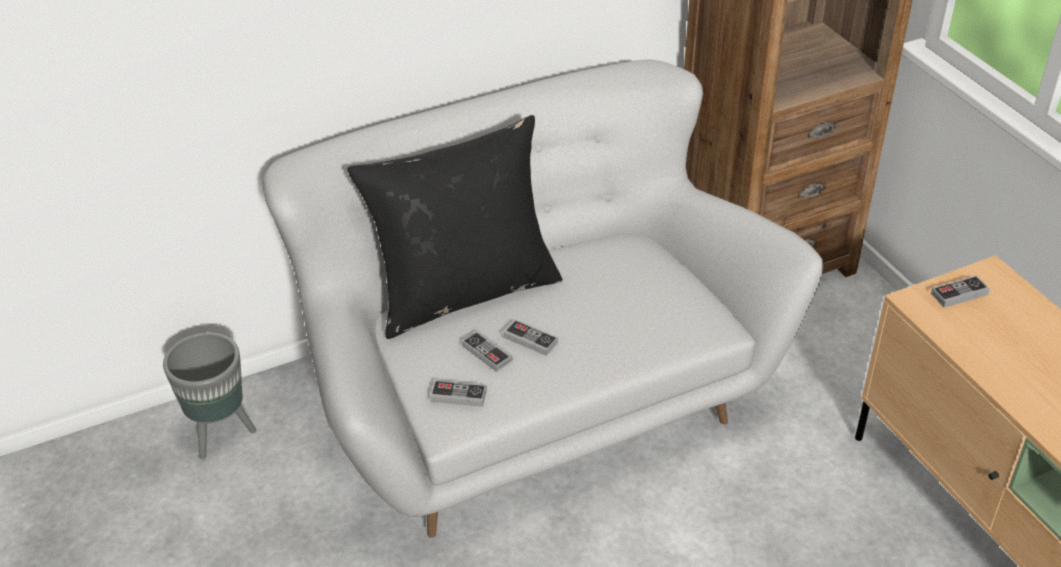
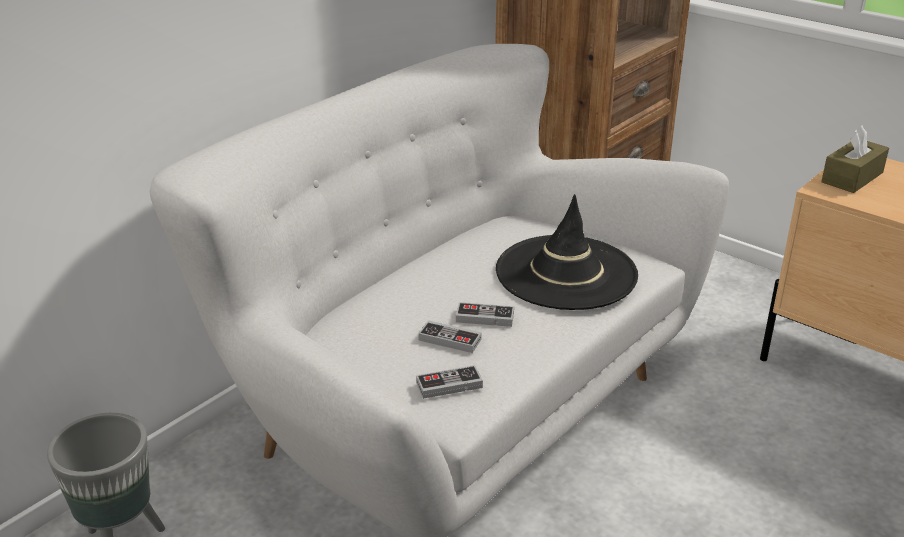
camera: 25 degrees left, 10 degrees down
black pillow [347,115,563,339] -> none
game controller [931,275,990,308] -> brown tissue box [821,125,889,193]
none -> black hat [496,194,638,310]

